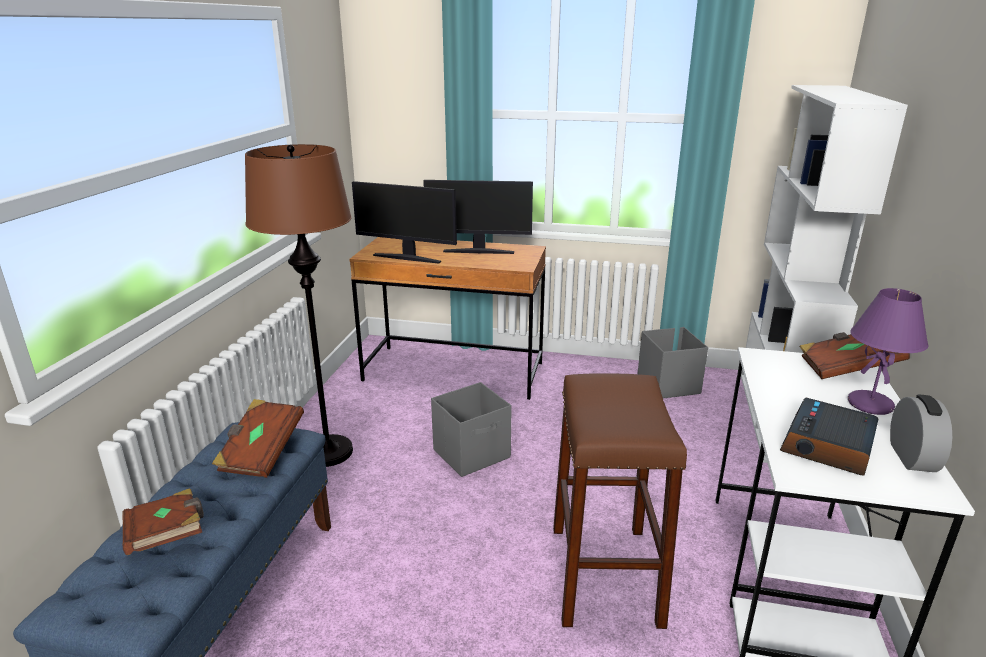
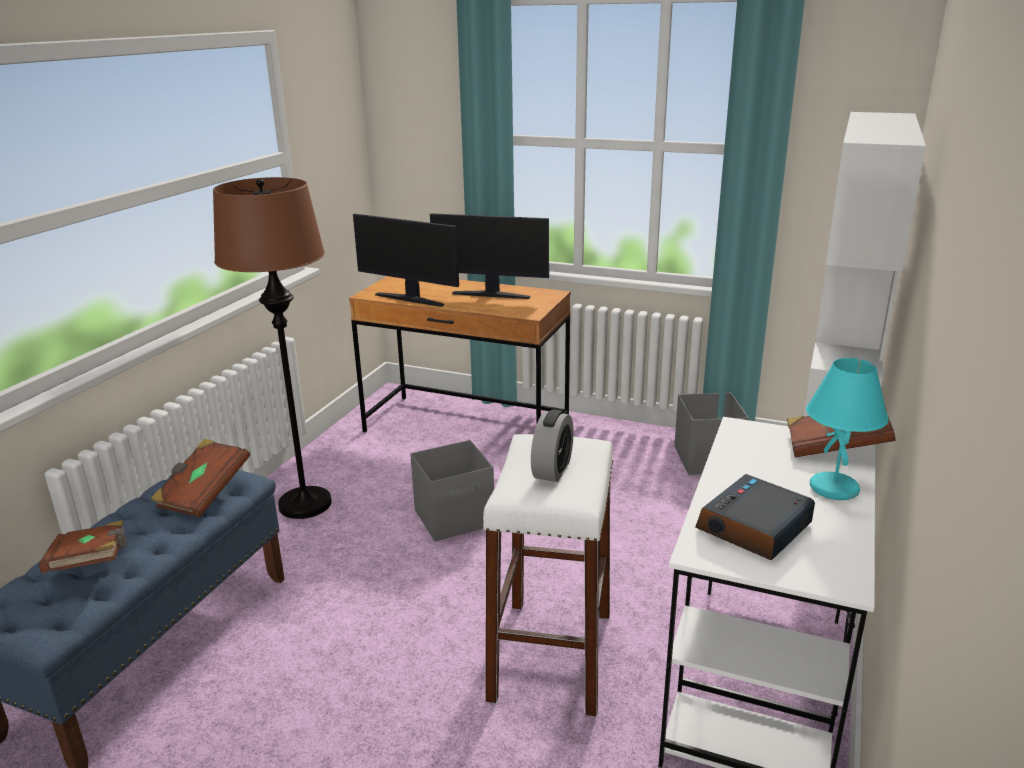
camera: 10 degrees right, 0 degrees up
brown stool [553,373,687,629] -> white stool [483,434,613,717]
purple table lamp [848,288,929,415] -> turquoise table lamp [806,358,889,500]
alarm clock [890,395,952,472] -> alarm clock moved to [531,409,574,482]

